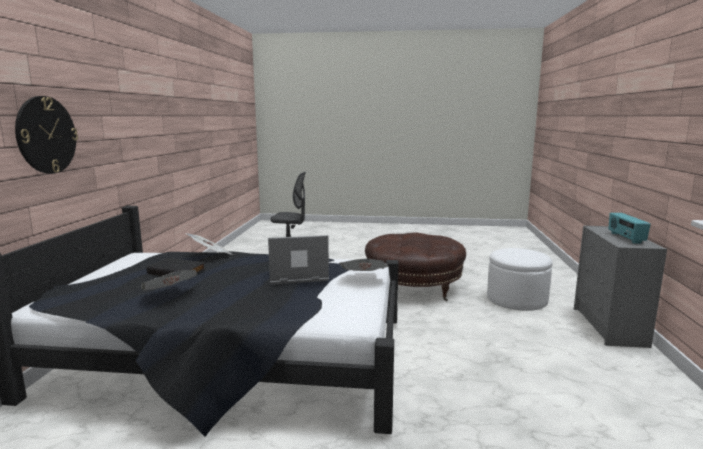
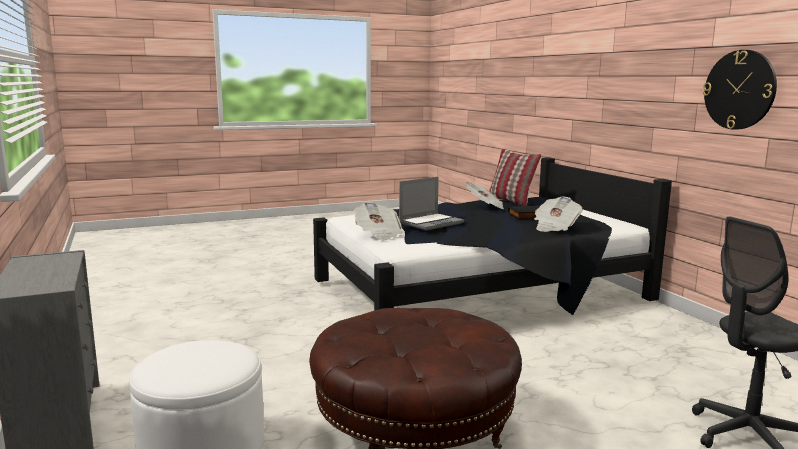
camera: 150 degrees right, 0 degrees up
wall clock [15,96,78,173] -> wall clock moved to [703,50,777,130]
radio [608,213,651,244] -> none
none -> pillow [489,149,542,206]

